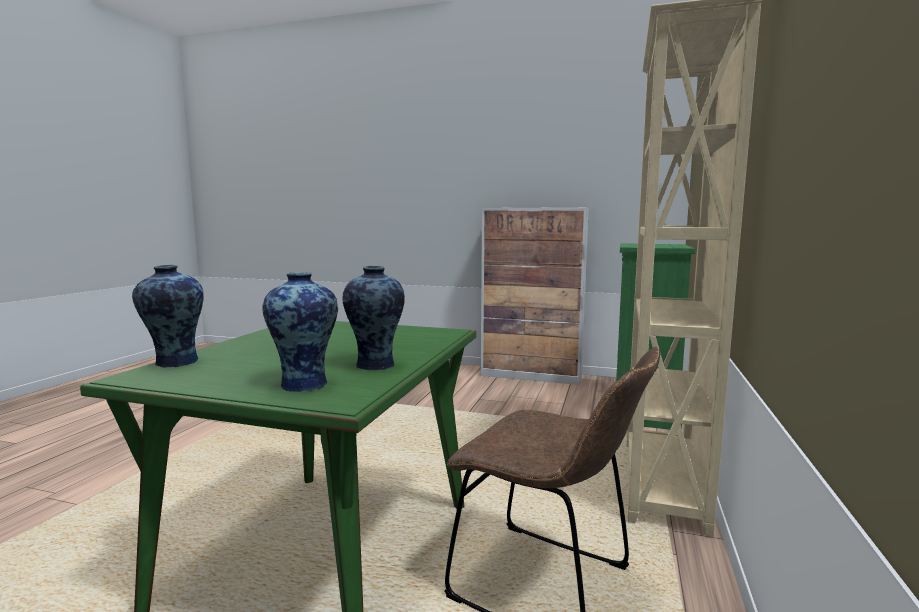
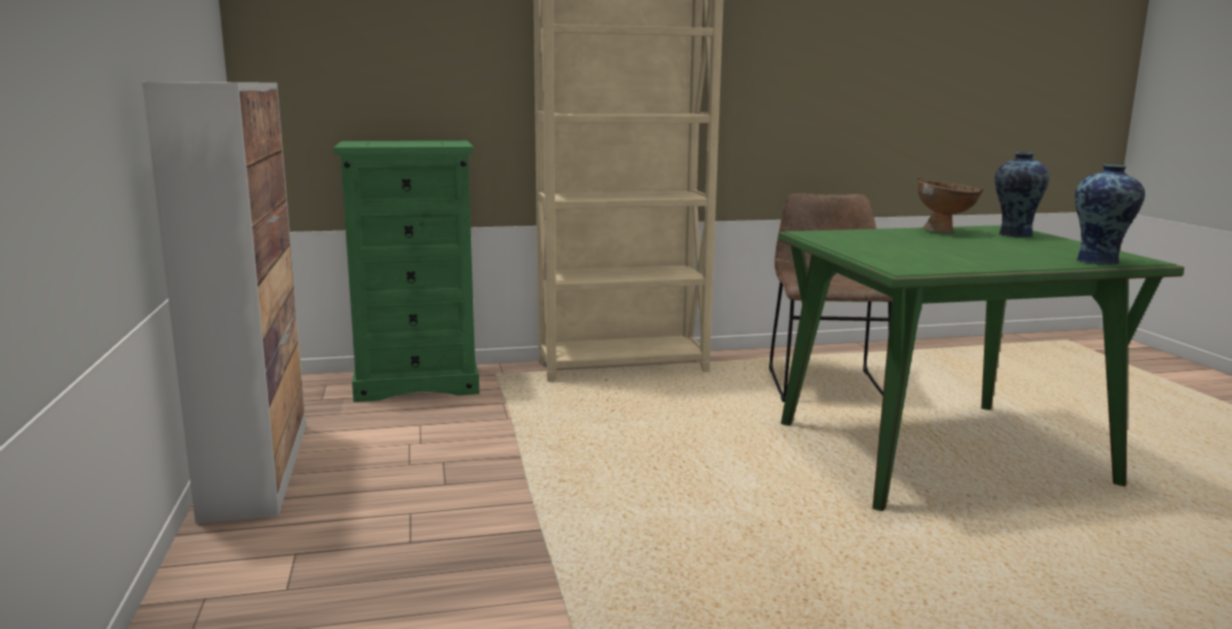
camera: 120 degrees left, 5 degrees up
vase [342,266,405,371] -> brown bowl [918,176,984,233]

